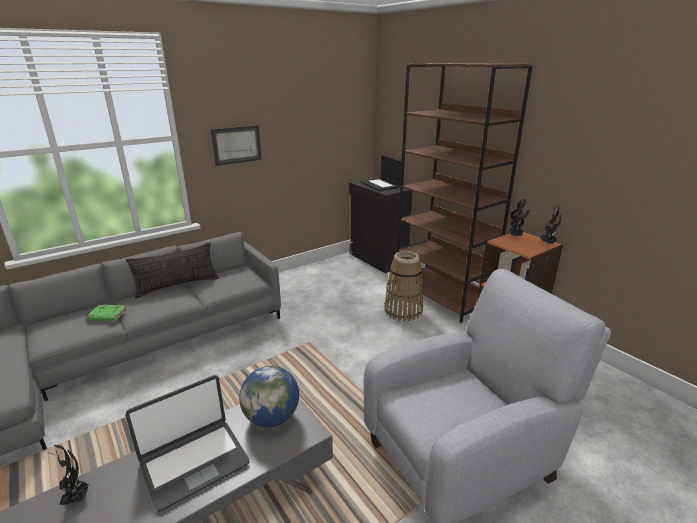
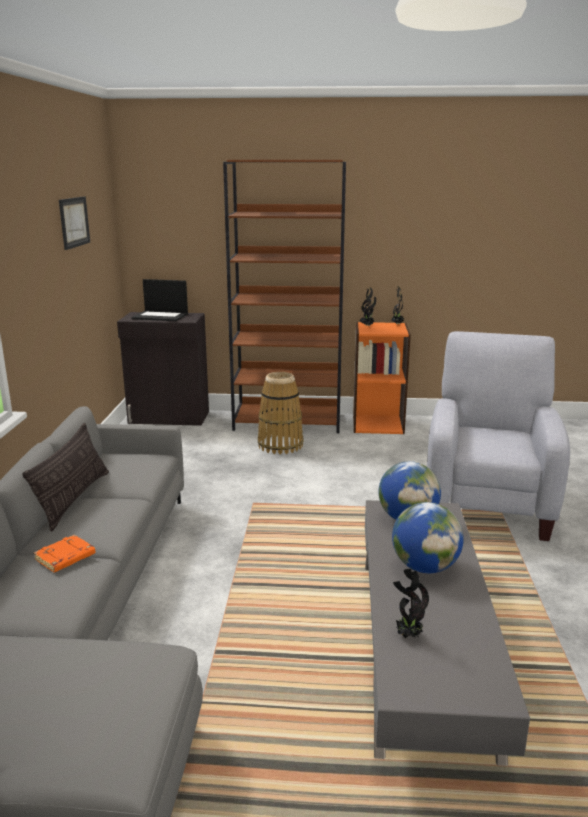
camera: 50 degrees left, 5 degrees down
green book [86,305,126,321] -> orange book [34,535,96,573]
laptop [125,375,249,512] -> globe [392,502,464,573]
picture [211,125,262,166] -> picture moved to [59,196,90,250]

